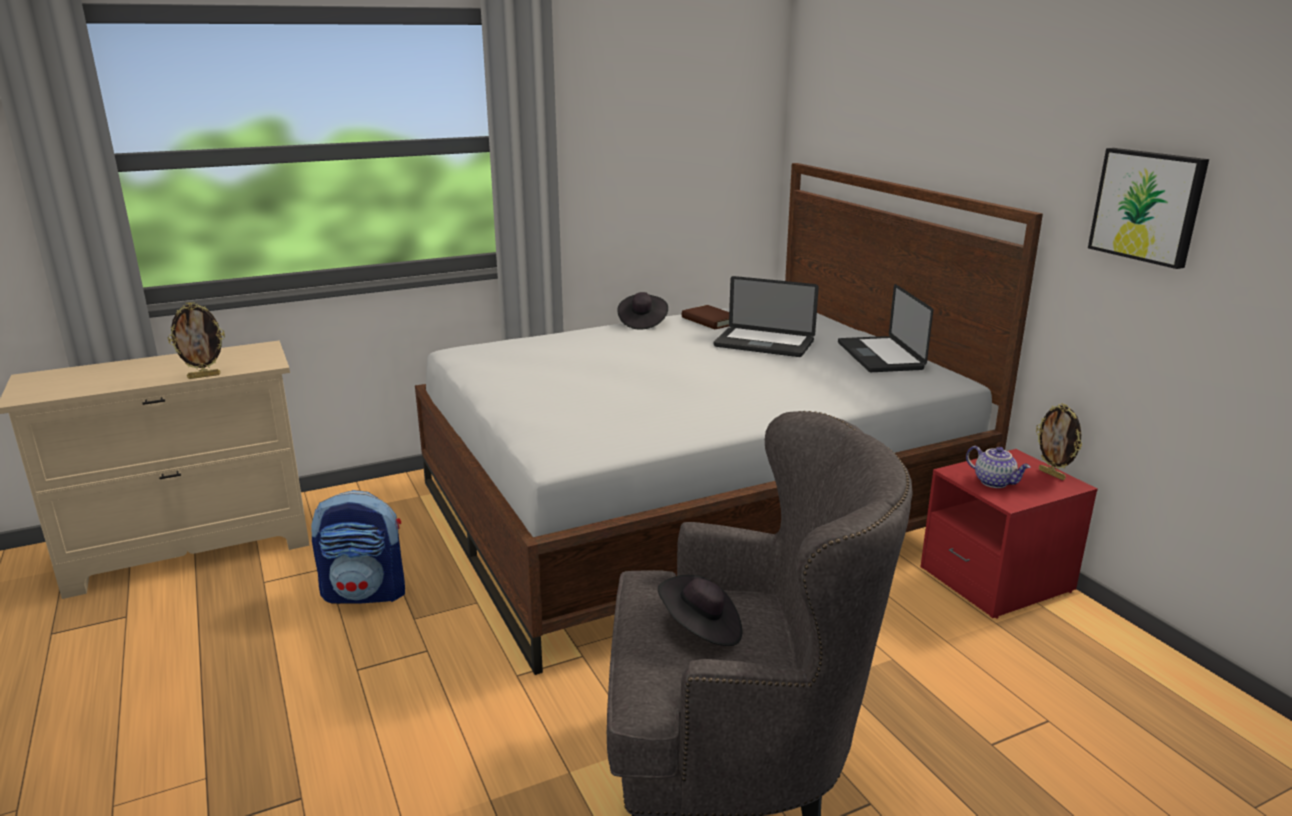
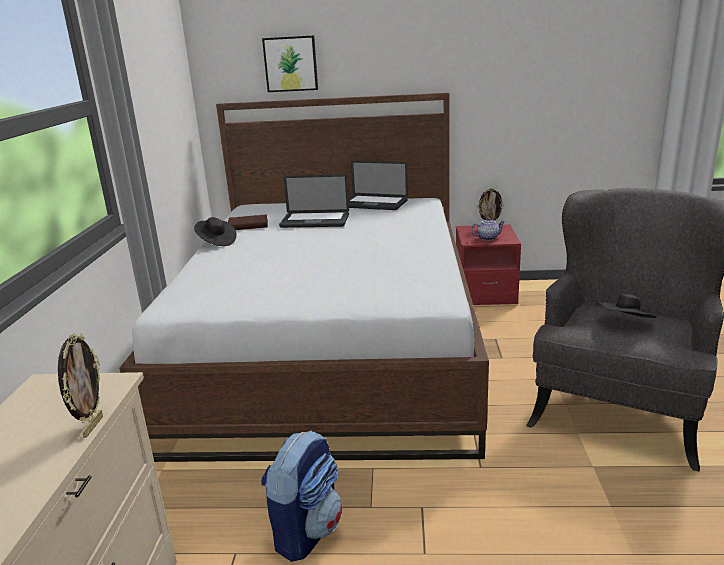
camera: 60 degrees left, 0 degrees up
laptop [714,276,819,357] -> laptop turned 45 degrees clockwise [279,174,349,228]
picture [1088,148,1209,269] -> picture moved to [262,35,318,92]

